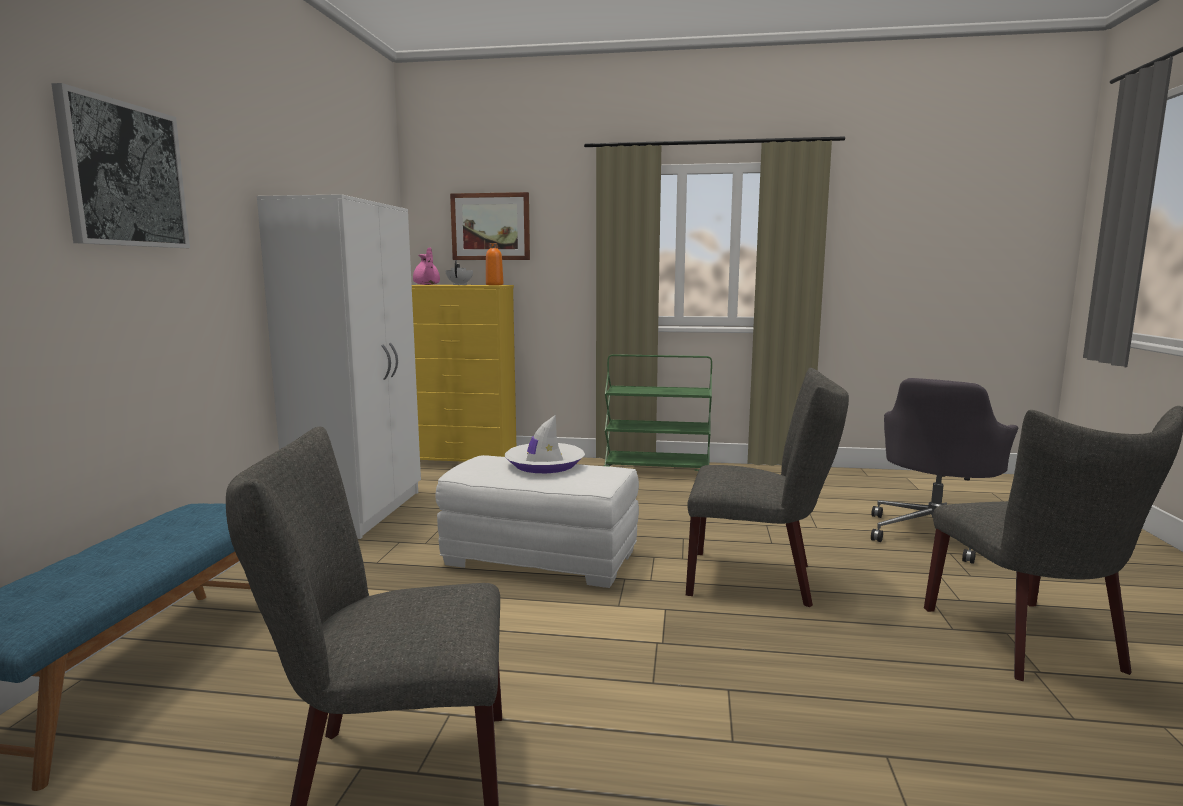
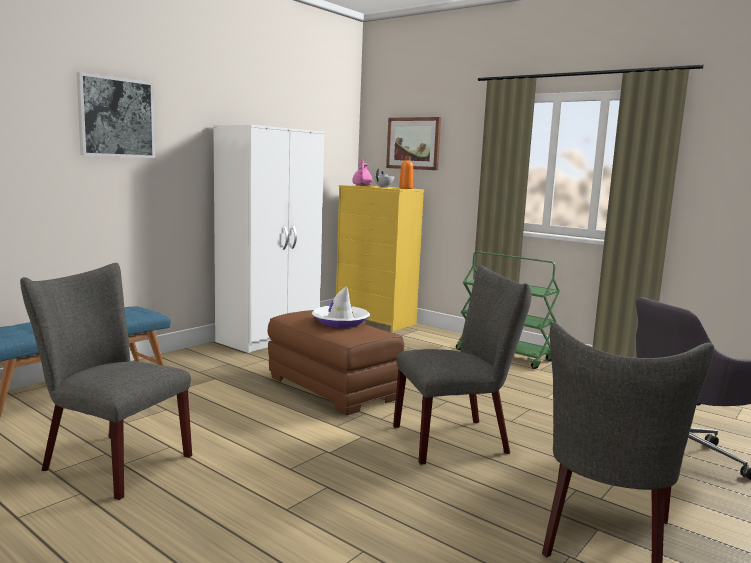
camera: 30 degrees right, 0 degrees up
white ottoman [436,455,639,588] -> brown ottoman [268,310,404,415]
grey chair [686,368,849,607] -> grey chair turned 60 degrees counterclockwise [393,265,532,465]

